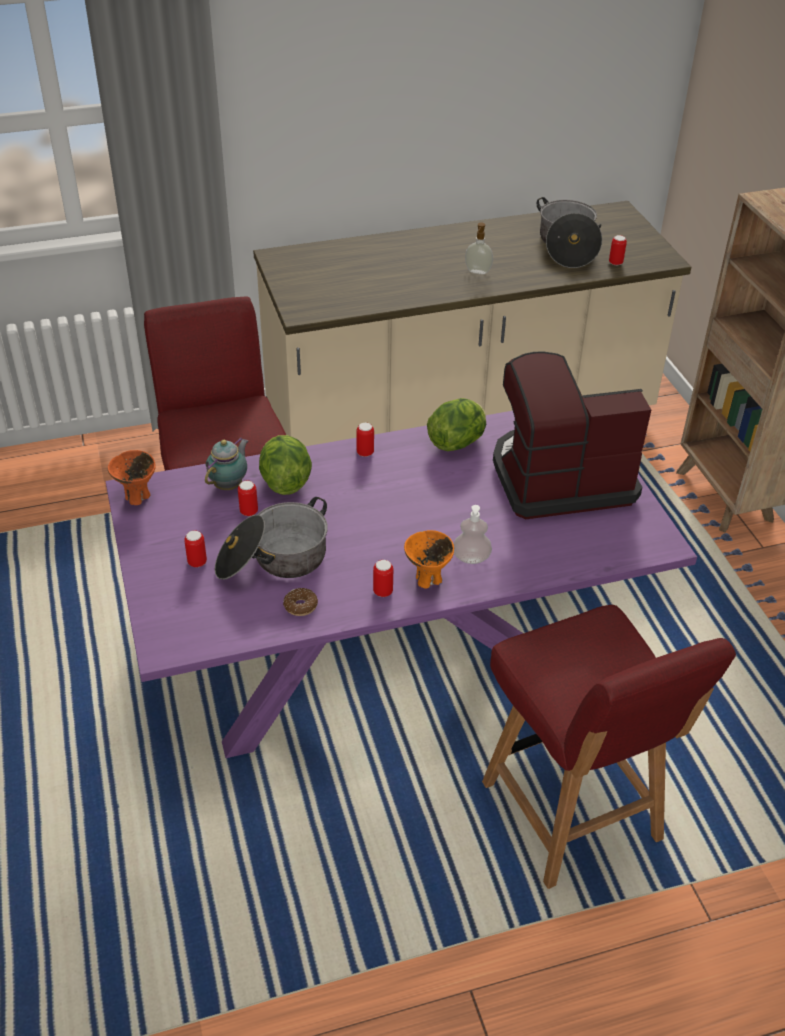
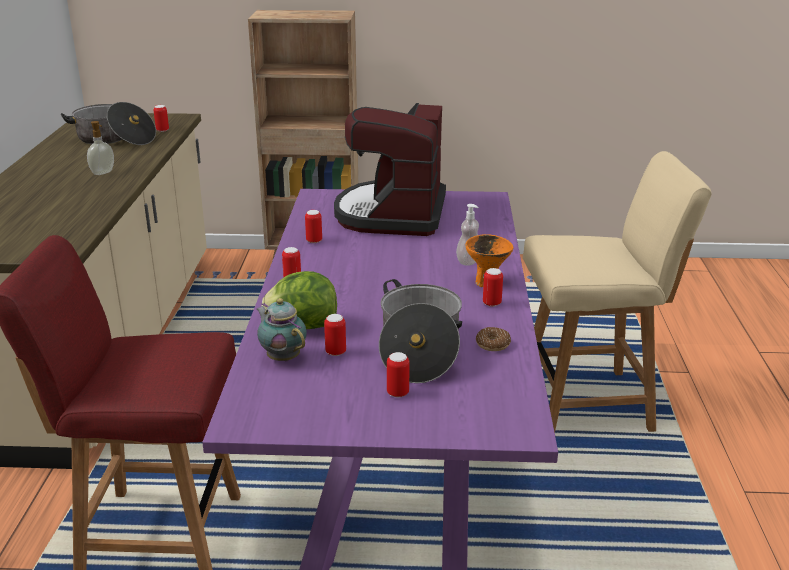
camera: 70 degrees left, 15 degrees down
orange bowl [108,450,156,505] -> none
lettuce [427,398,486,451] -> can [305,210,322,243]
red chair [482,605,736,889] -> beige chair [523,151,712,432]

